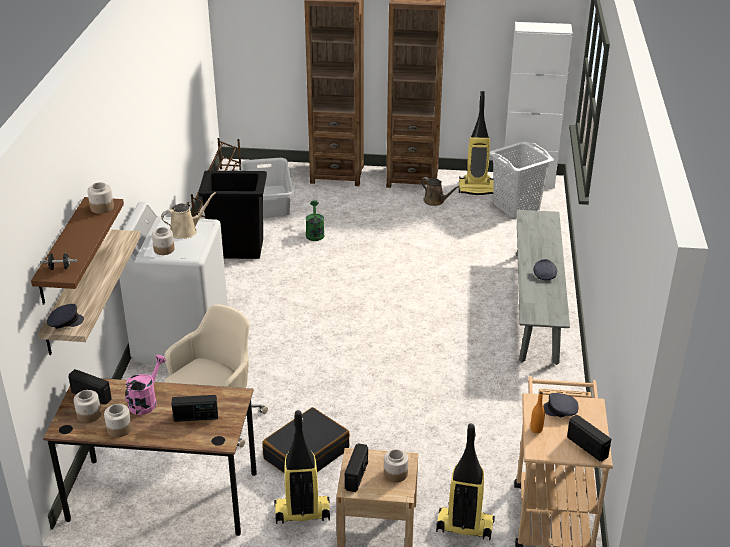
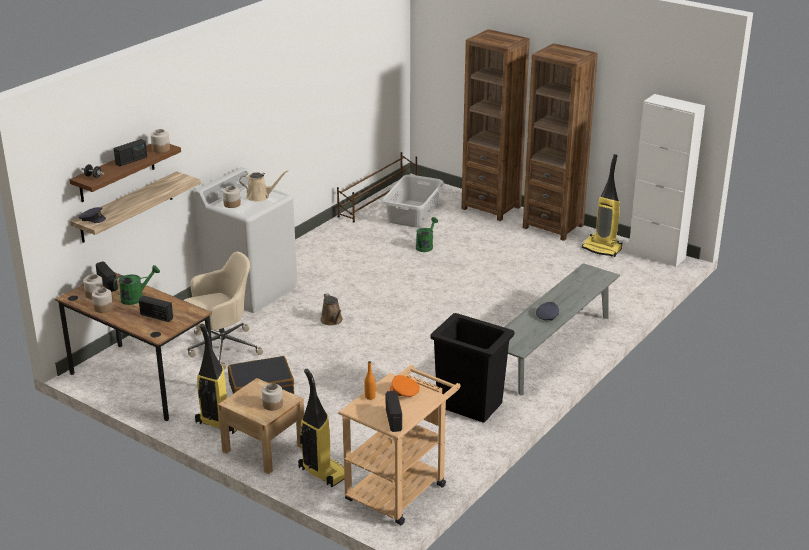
camera: 30 degrees right, 5 degrees down
pink watering can [125,355,166,415] -> green watering can [113,265,160,305]
black trash can [198,171,267,259] -> black trash can moved to [430,313,514,423]
radio [345,443,368,492] -> radio moved to [114,139,147,167]
brown watering can [421,177,460,206] -> brown watering can moved to [320,293,343,326]
white laundry basket [489,141,554,218] -> none
grey cap [543,393,578,417] -> orange cap [390,375,420,397]

